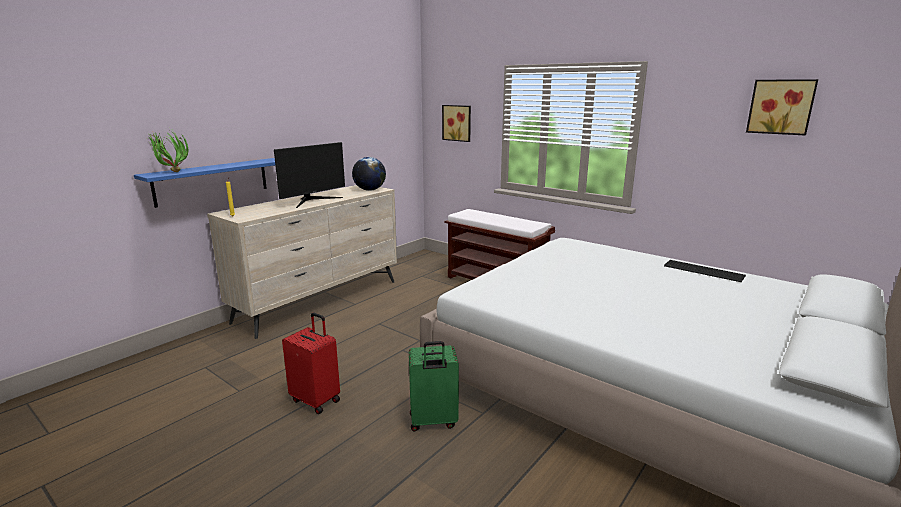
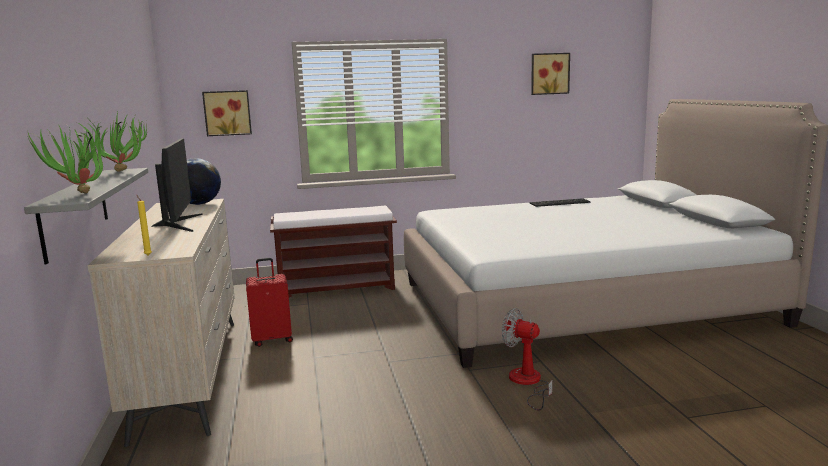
camera: 50 degrees left, 5 degrees down
blue shelf [134,158,275,208] -> grey shelf [24,168,148,264]
red suitcase [282,313,340,414] -> red suitcase moved to [246,258,293,347]
green suitcase [409,341,459,431] -> fan [502,308,552,411]
none -> potted plant [95,112,147,172]

